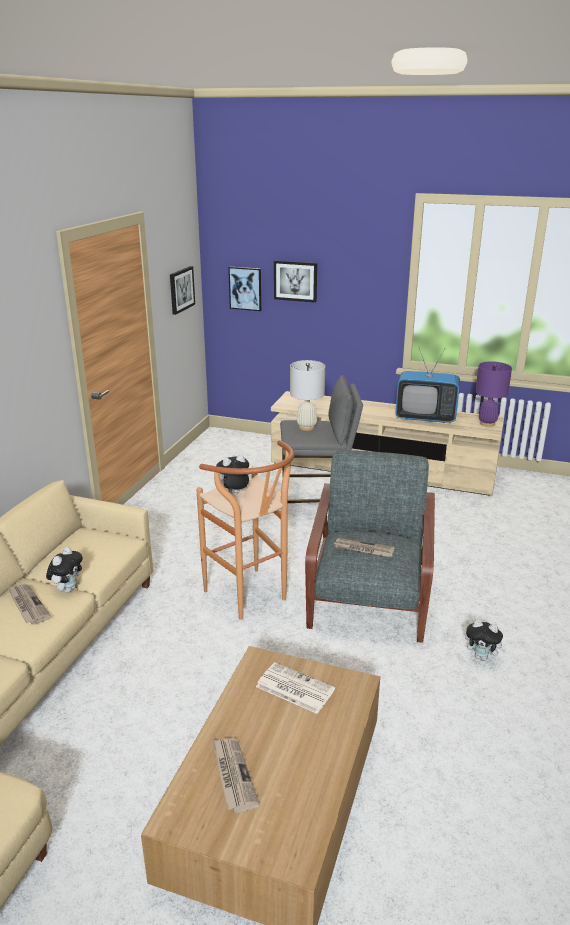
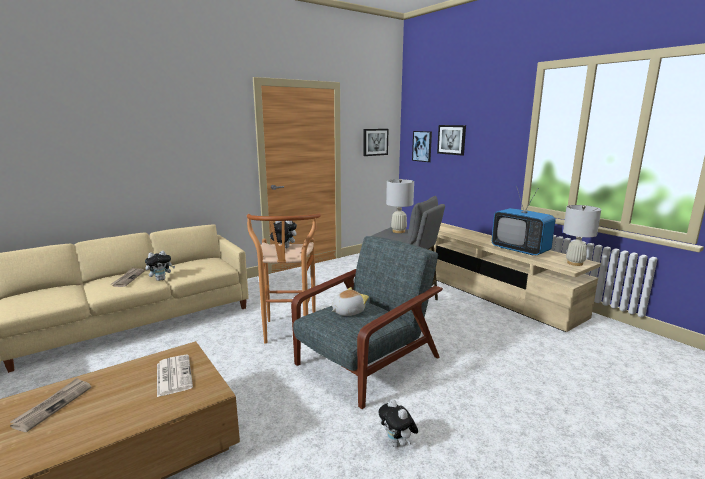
camera: 35 degrees right, 10 degrees down
newspaper [334,538,394,557] -> plush toy [332,287,369,316]
purple table lamp [475,362,512,427] -> white table lamp [563,205,601,266]

